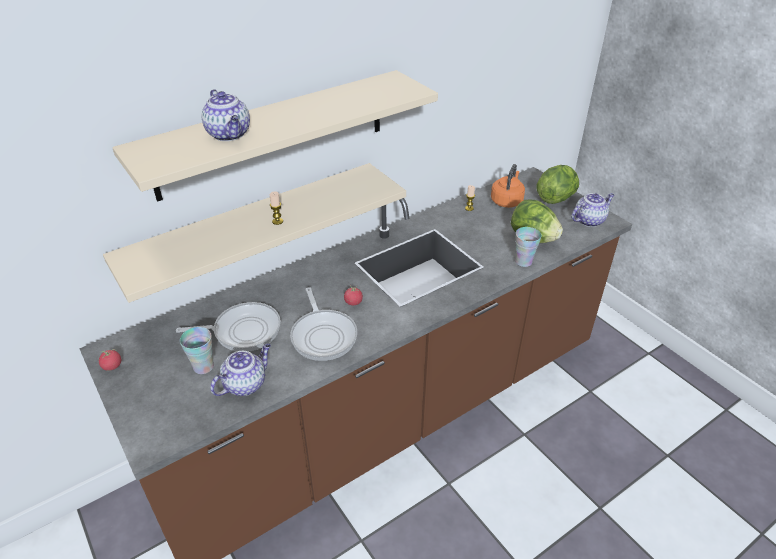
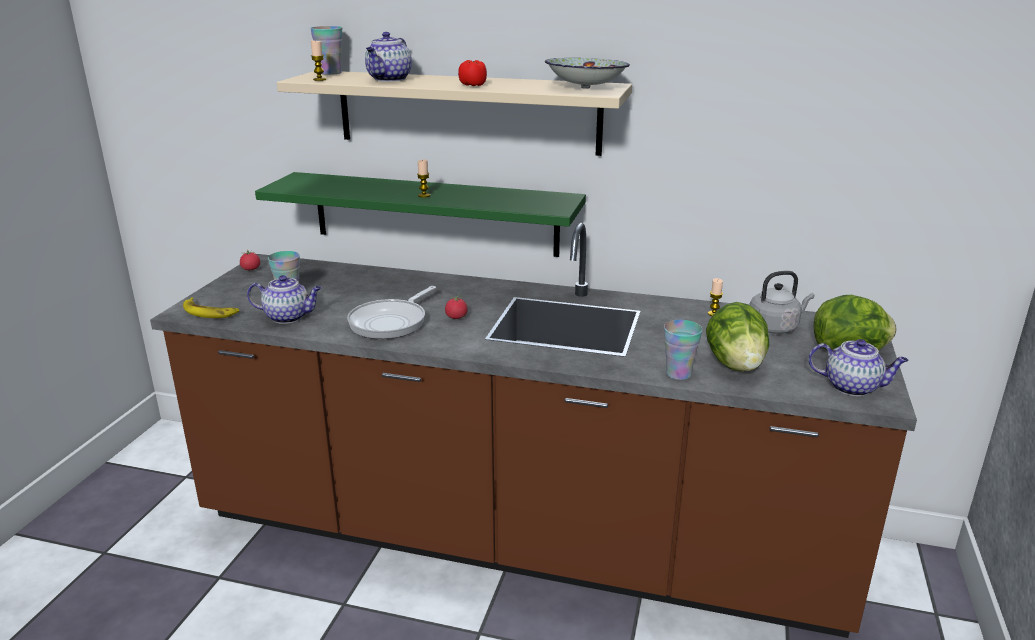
camera: 50 degrees right, 15 degrees down
beige shelf [103,163,406,303] -> green shelf [255,172,586,257]
frying pan [176,302,281,352] -> none
orange kettle [491,164,525,208] -> grey kettle [749,271,815,334]
none -> banana [183,298,239,318]
none -> cup [310,26,342,75]
none -> candle [311,41,326,81]
none -> tomato [458,60,487,86]
none -> bowl [545,58,630,89]

